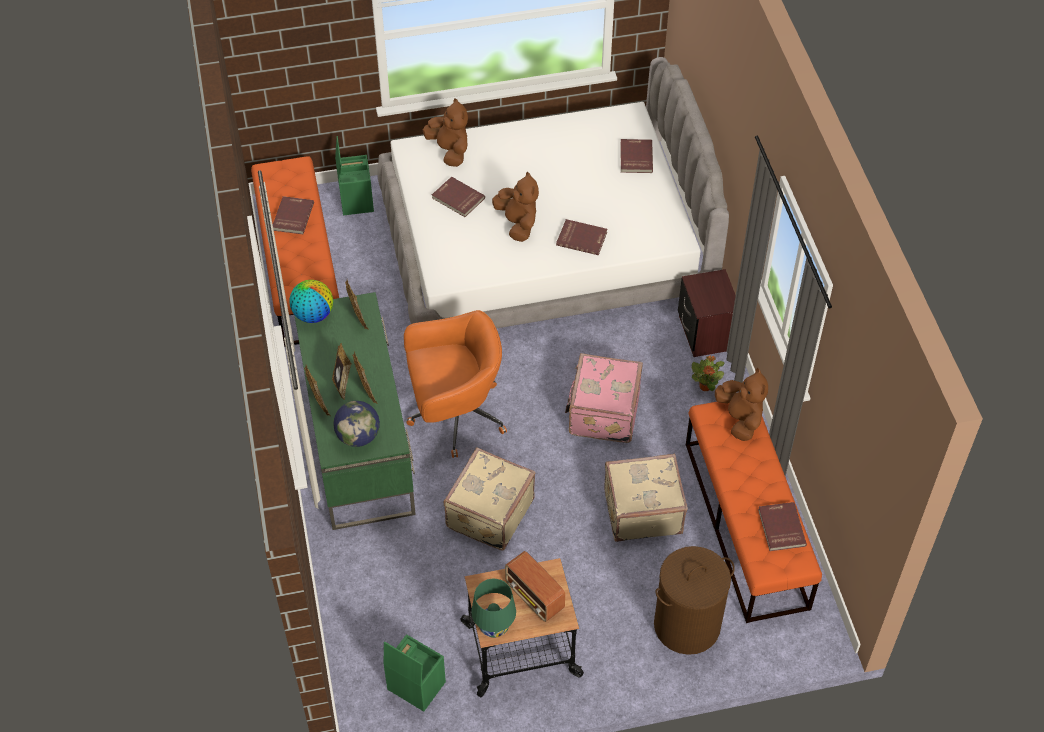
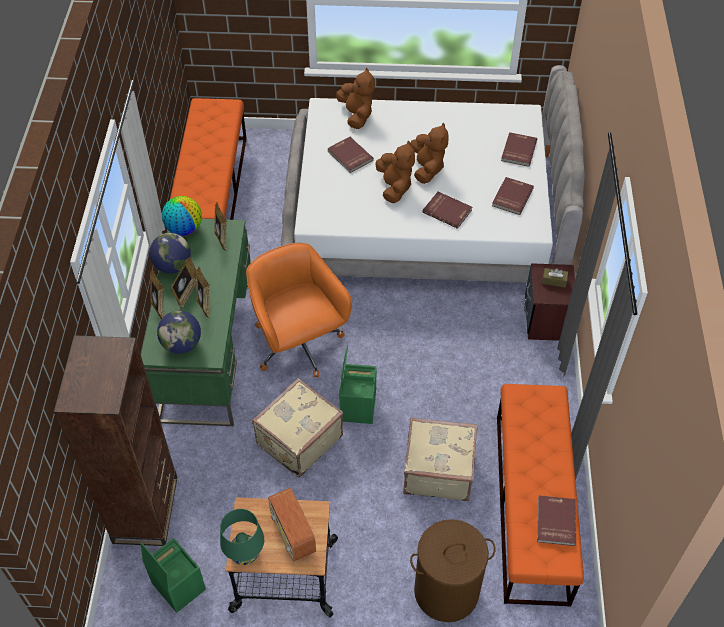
camera: 15 degrees right, 0 degrees up
red book [273,196,314,234] -> red book moved to [492,177,534,215]
green storage box [335,136,374,216] -> green storage box moved to [339,345,377,424]
orange office chair [404,310,507,458] -> orange office chair turned 120 degrees counterclockwise [246,243,352,378]
pink suitcase [565,353,643,443] -> none
potted plant [692,355,724,391] -> none
brown plush toy [715,368,768,441] -> brown plush toy moved to [411,123,449,184]
none -> brown bookcase [54,335,177,546]
none -> globe [149,233,191,274]
none -> brown tissue box [542,268,568,287]

